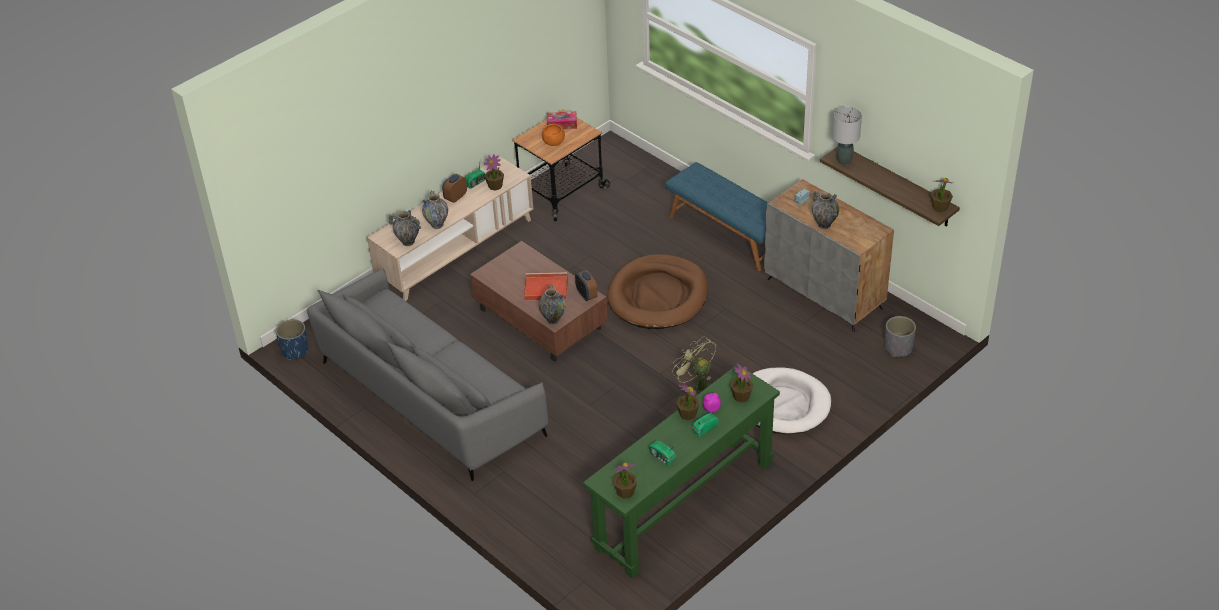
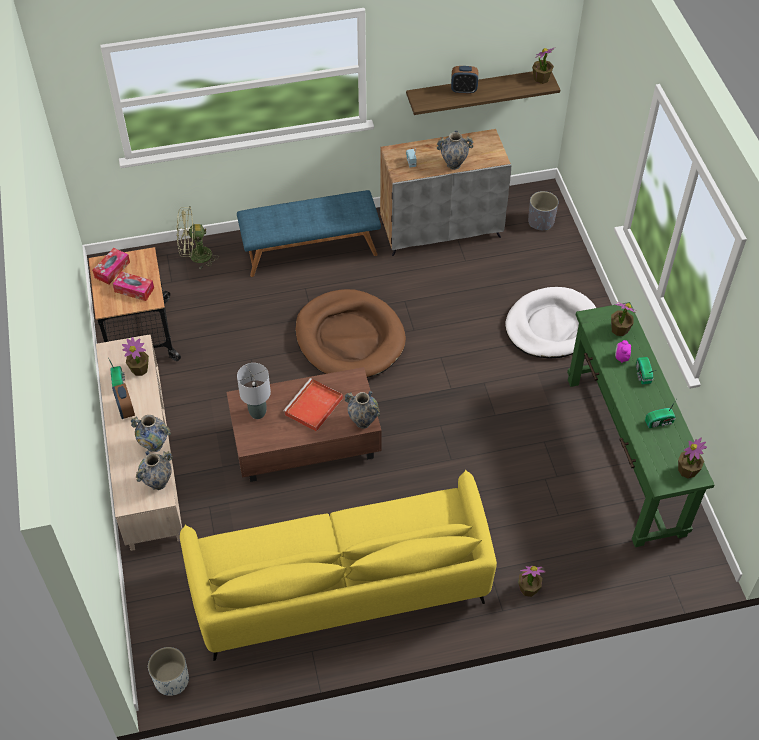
camera: 60 degrees left, 10 degrees up
blue planter [276,319,309,360] -> white planter [148,647,189,696]
grey sofa [307,268,549,481] -> yellow sofa [180,469,497,661]
orange bowl [542,124,565,146] -> tissue box [113,271,154,301]
alarm clock [575,270,598,301] -> alarm clock moved to [451,66,478,94]
green fan [672,336,716,396] -> green fan moved to [177,206,219,270]
potted plant [676,384,700,421] -> potted plant moved to [518,566,545,597]
grey table lamp [832,107,862,165] -> grey table lamp moved to [237,363,271,419]

